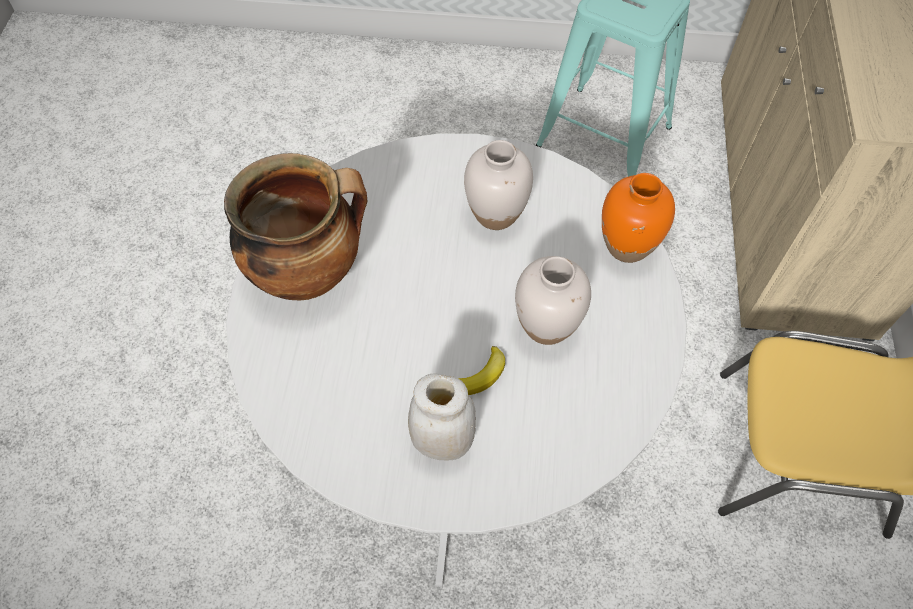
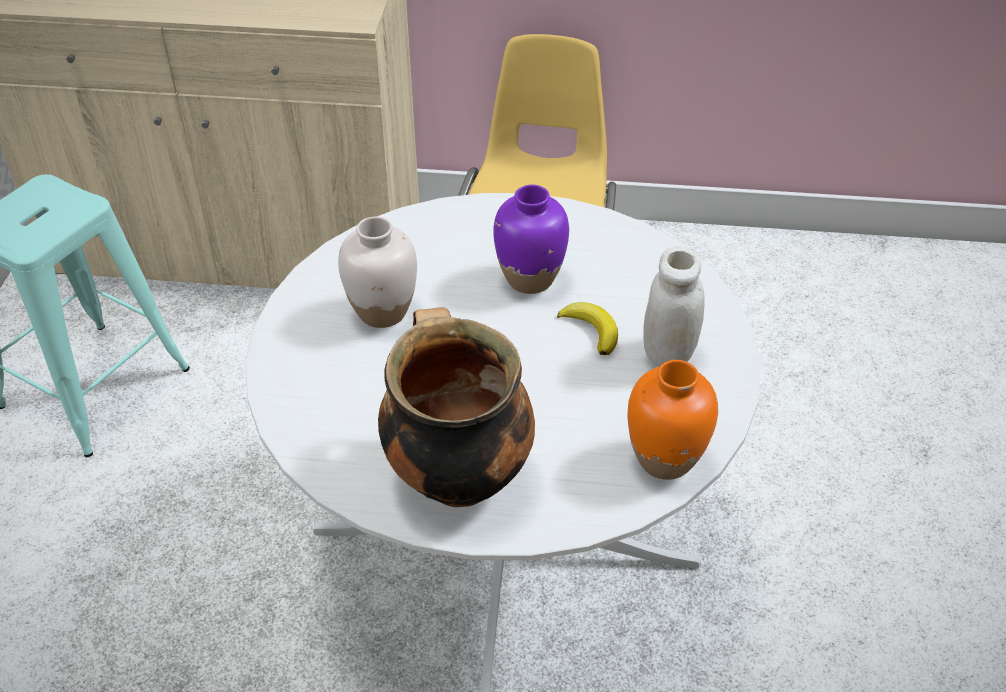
camera: 90 degrees left, 15 degrees down
white vase [515,256,591,345] -> purple vase [493,185,569,294]
orange vase [602,173,675,263] -> orange vase moved to [627,360,718,480]

